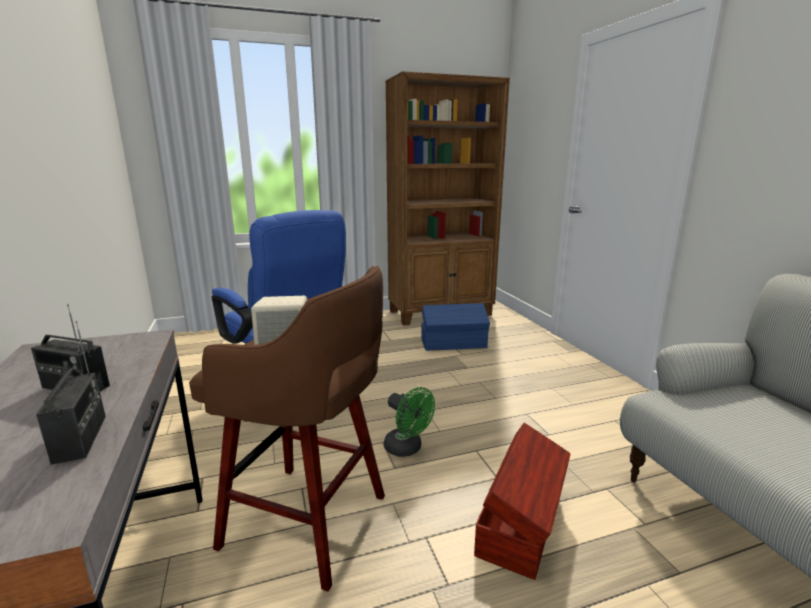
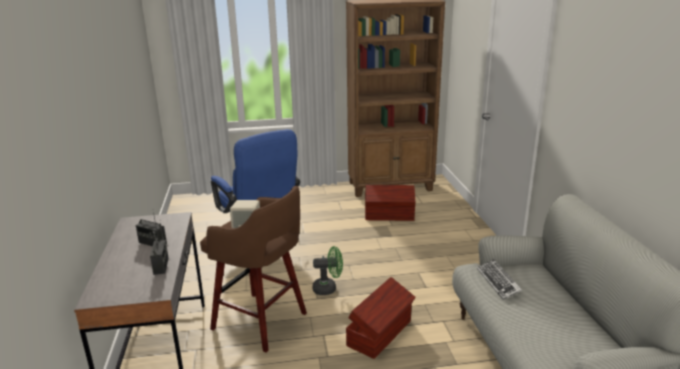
camera: 10 degrees right, 5 degrees up
green fan [384,387,435,457] -> green fan turned 60 degrees counterclockwise [312,246,343,295]
blue storage box [421,303,490,351] -> brown storage box [365,185,415,221]
none -> keyboard [477,259,522,300]

